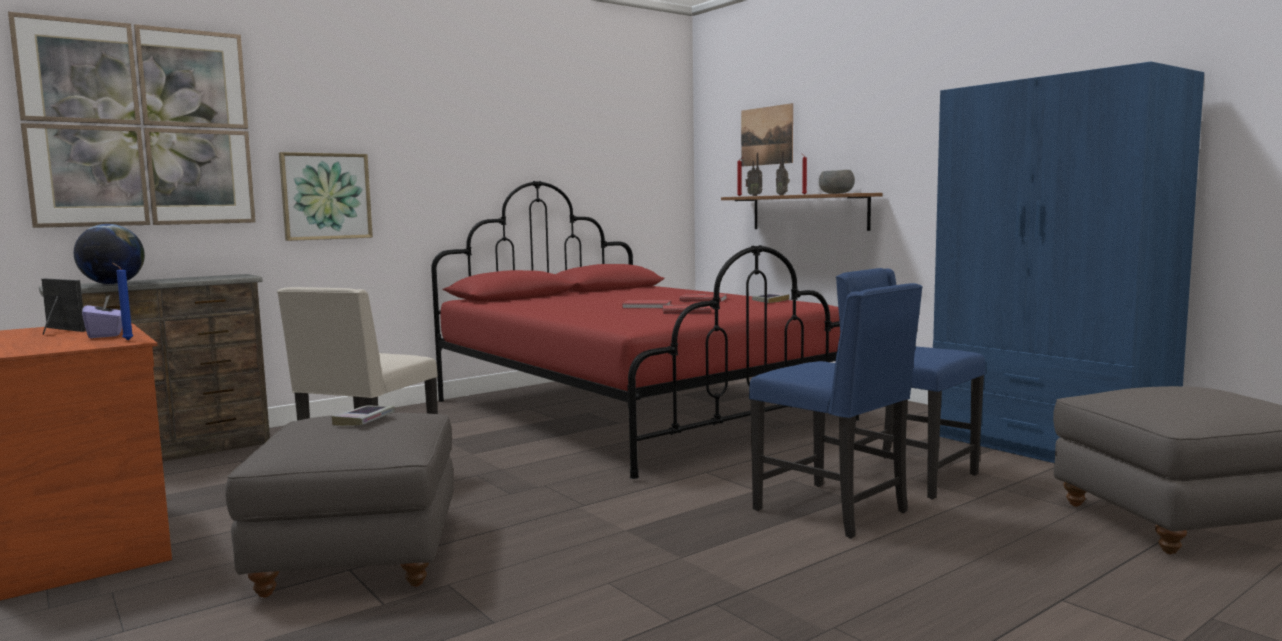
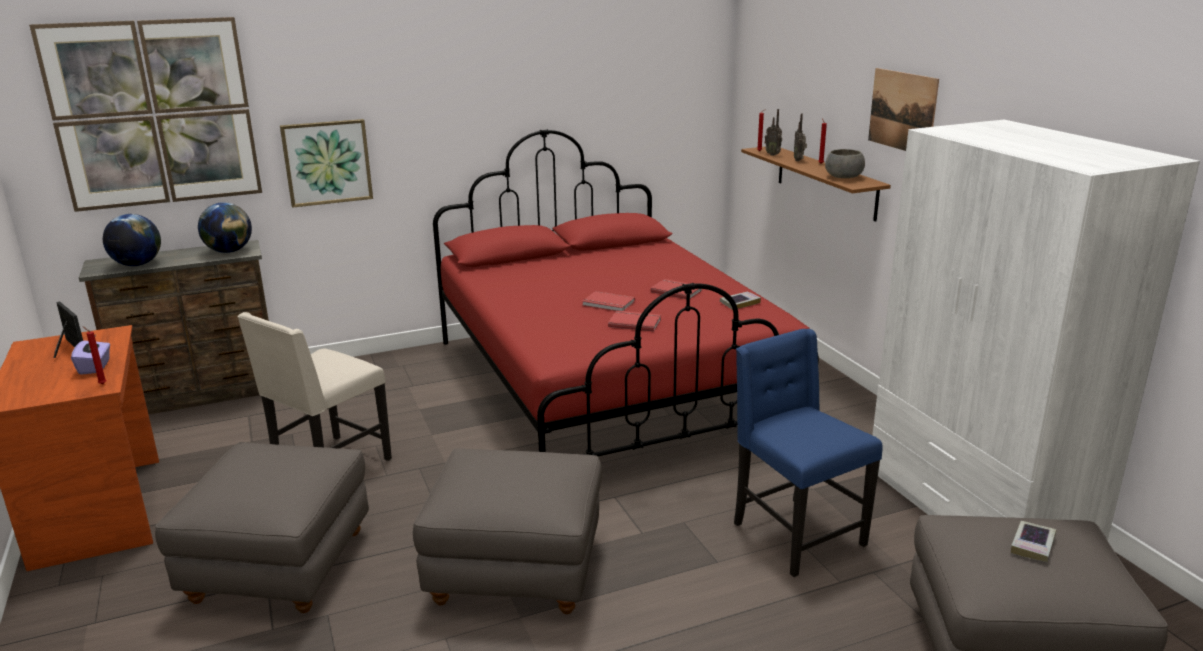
camera: 15 degrees right, 15 degrees up
blue candle [113,263,134,340] -> red candle [83,326,106,384]
book [331,406,395,426] -> book moved to [1011,521,1056,562]
picture [741,103,793,167] -> picture moved to [868,68,939,151]
blue chair [749,283,923,539] -> none
blue wardrobe [933,62,1204,463] -> white wardrobe [873,119,1200,541]
none -> globe [198,202,252,253]
none -> grey ottoman [413,448,602,614]

